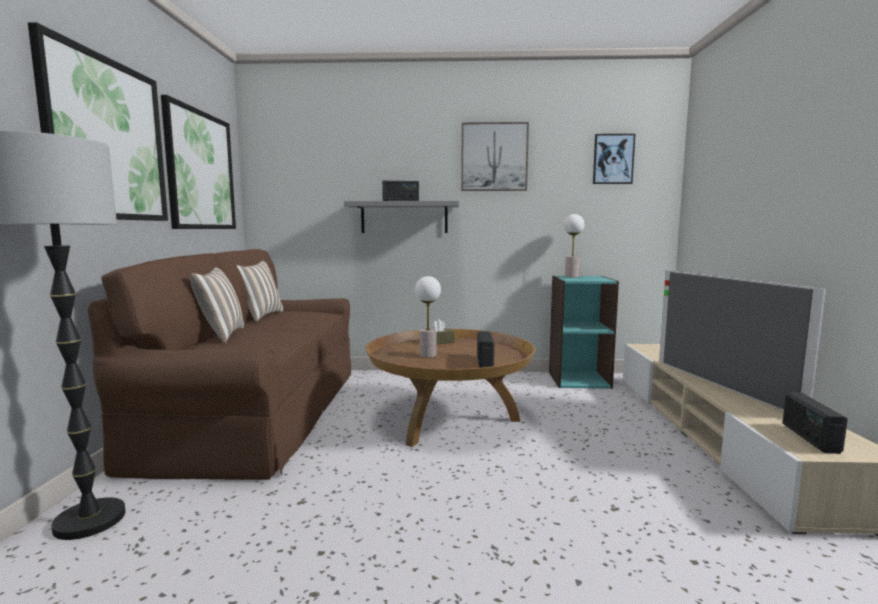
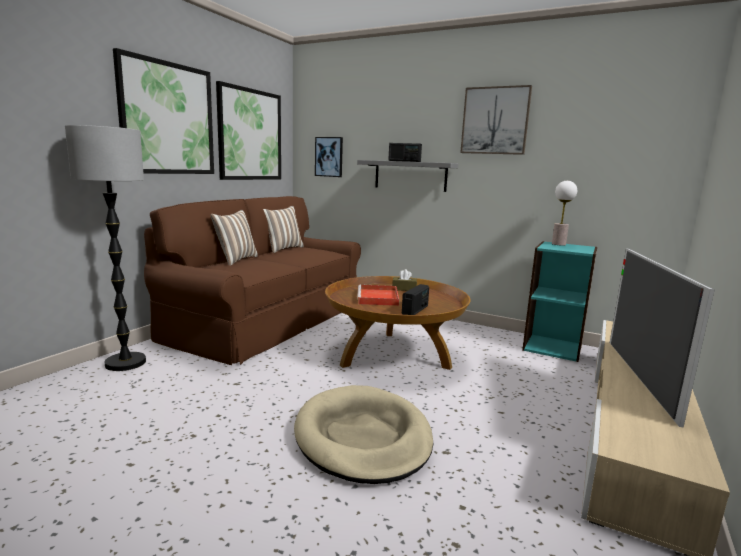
camera: 25 degrees right, 5 degrees up
table lamp [415,276,441,358] -> red tray [357,285,399,306]
picture [593,134,635,184] -> picture moved to [315,137,343,177]
radio [783,392,848,454] -> none
none -> beige dog bed [294,385,434,484]

